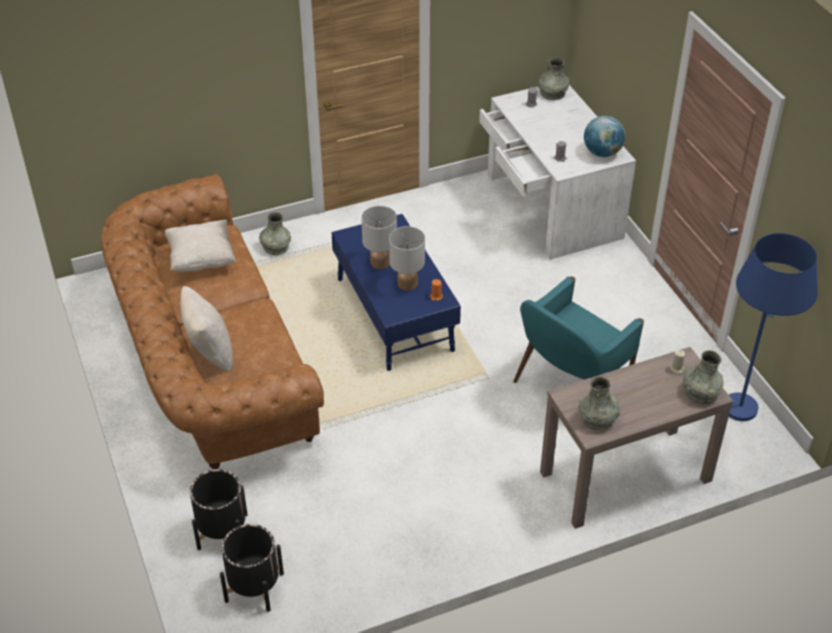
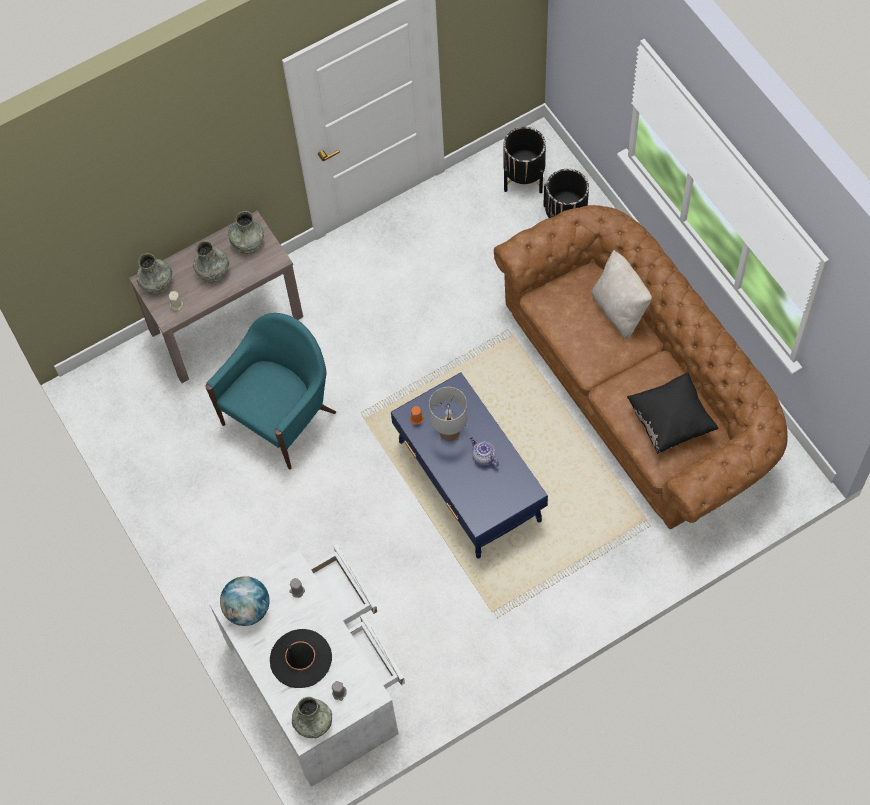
camera: 175 degrees right, 20 degrees up
beige pillow [164,220,236,272] -> black pillow [627,372,718,454]
grey vase [259,212,291,255] -> grey vase moved to [193,241,229,283]
grey table lamp [361,206,397,269] -> teapot [470,437,499,466]
blue floor lamp [729,233,818,421] -> none
none -> black hat [270,629,332,688]

